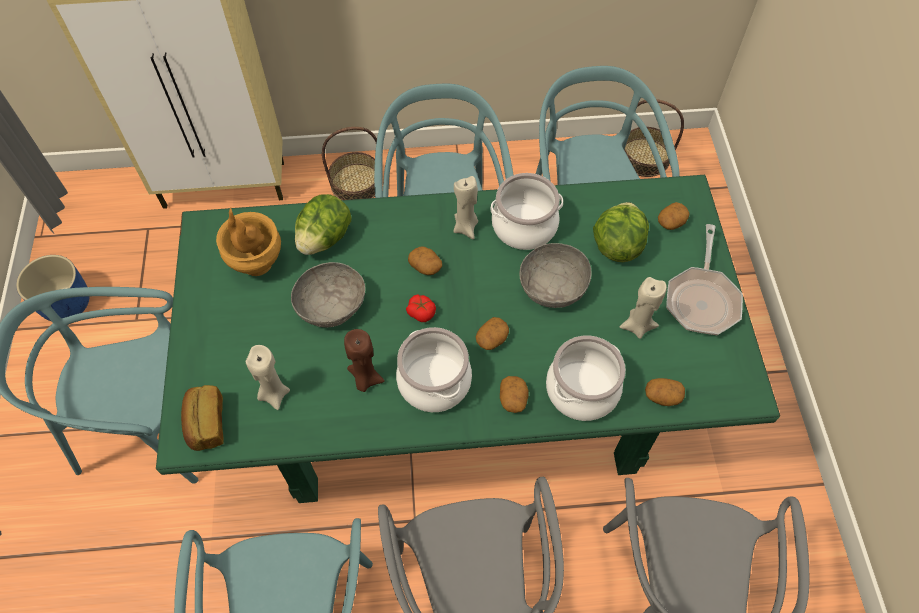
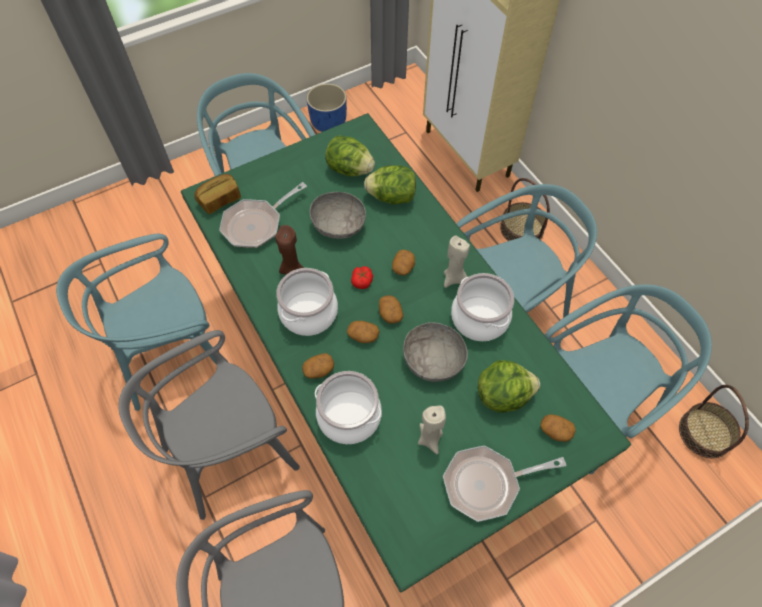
camera: 65 degrees right, 0 degrees up
brown vase [216,208,281,276] -> lettuce [325,135,375,176]
beige candle [246,345,290,410] -> frying pan [219,182,307,248]
potato [645,378,685,406] -> potato moved to [379,296,403,324]

